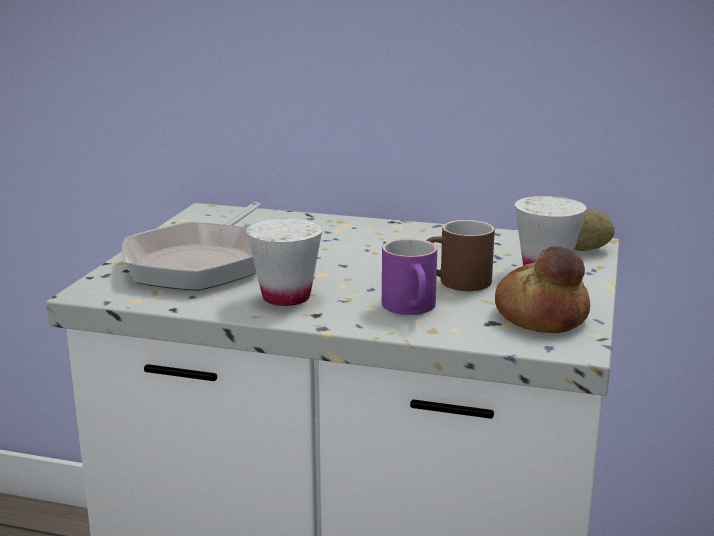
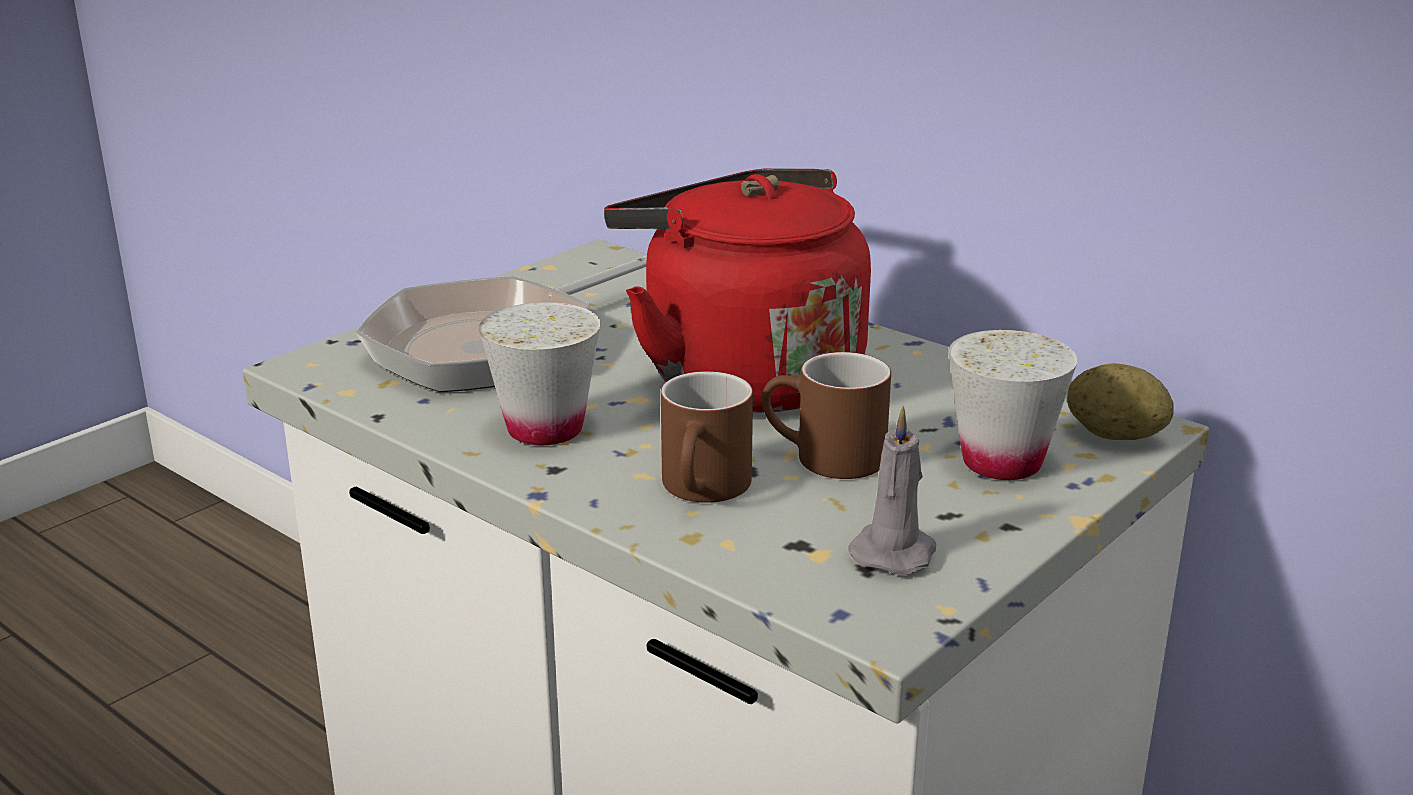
camera: 25 degrees right, 5 degrees up
purple mug [382,239,437,315] -> brown mug [661,371,753,503]
bread [495,246,590,333] -> grey candle [848,406,936,575]
none -> red kettle [604,168,871,413]

